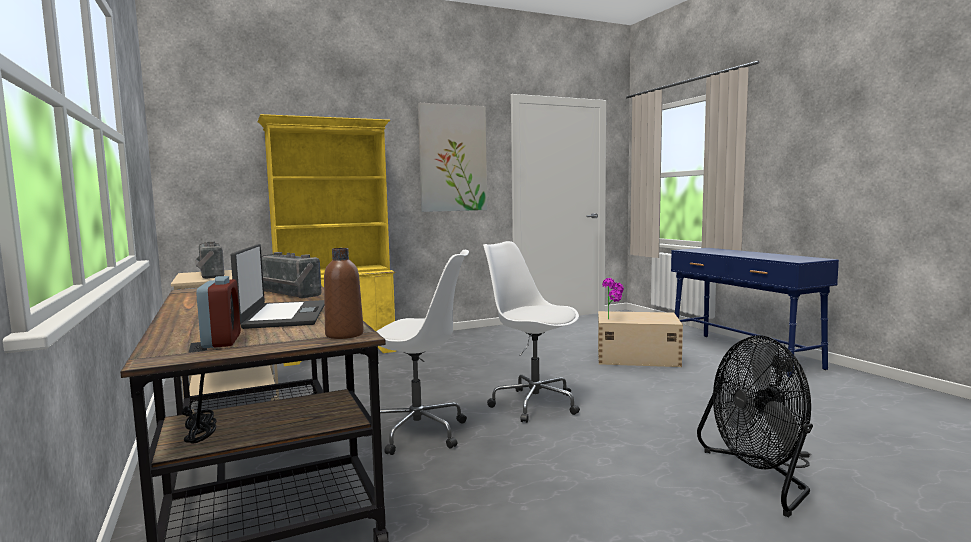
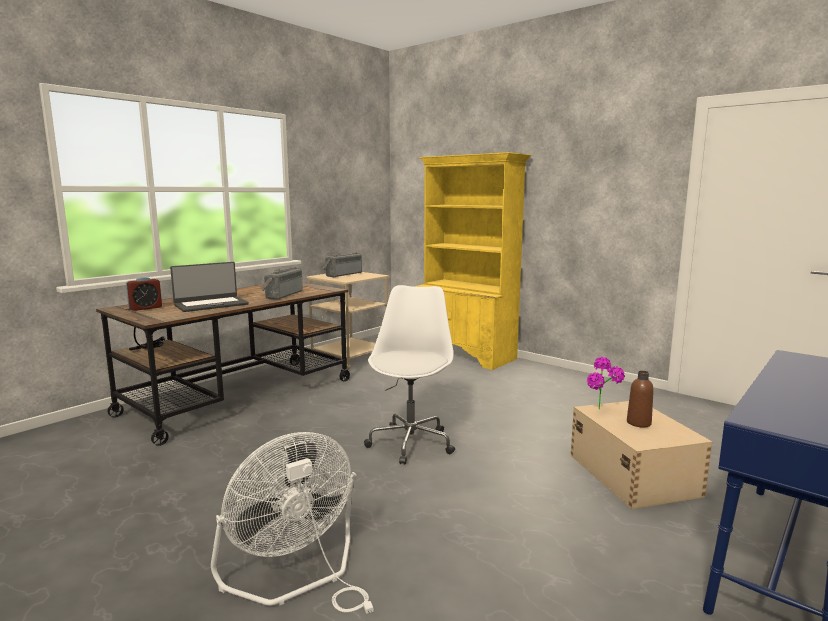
camera: 65 degrees right, 5 degrees up
brown bottle [324,248,364,339] -> brown bottle moved to [627,371,654,428]
white office chair [376,250,469,455] -> none
picture [418,103,487,212] -> none
black fan [697,335,813,518] -> white fan [211,432,374,614]

